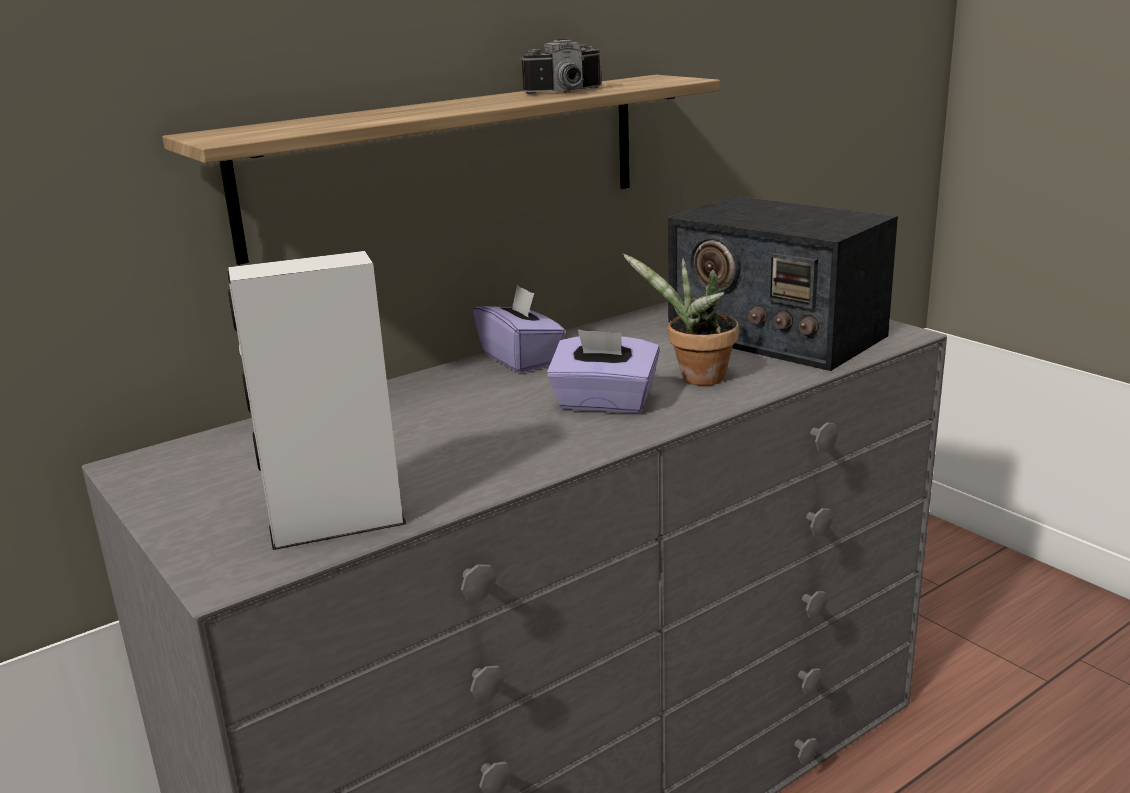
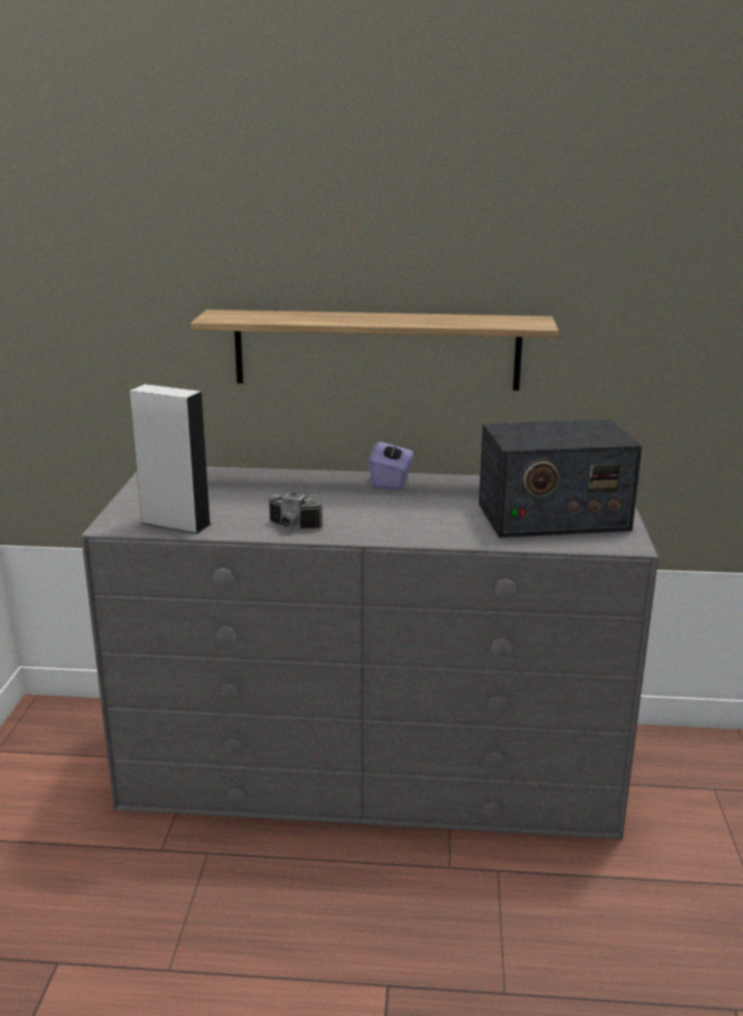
camera: 40 degrees right, 0 degrees up
camera [520,39,602,94] -> camera moved to [268,493,323,529]
purple tissue box [547,329,660,413] -> none
potted plant [622,253,739,385] -> none
radio [668,196,898,371] -> radio turned 90 degrees counterclockwise [479,419,642,538]

